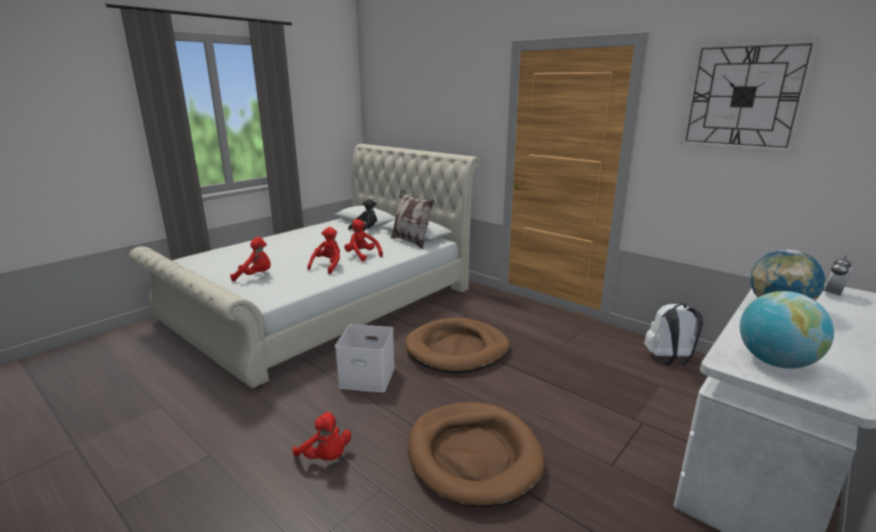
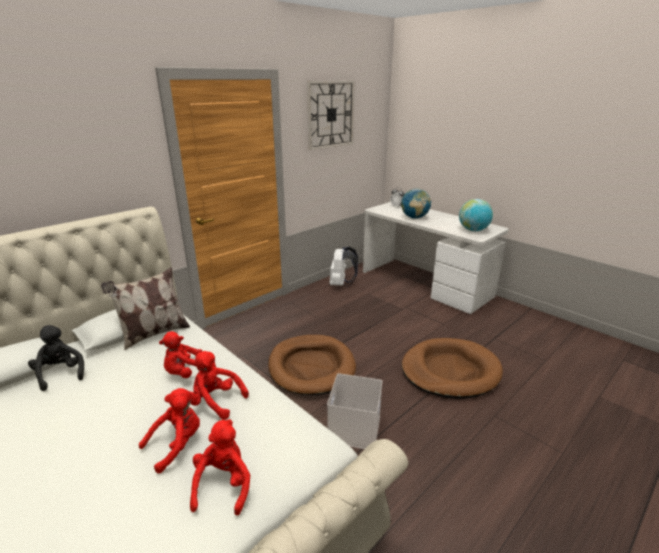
camera: 85 degrees left, 5 degrees up
red plush toy [293,412,351,460] -> red plush toy moved to [139,388,200,473]

